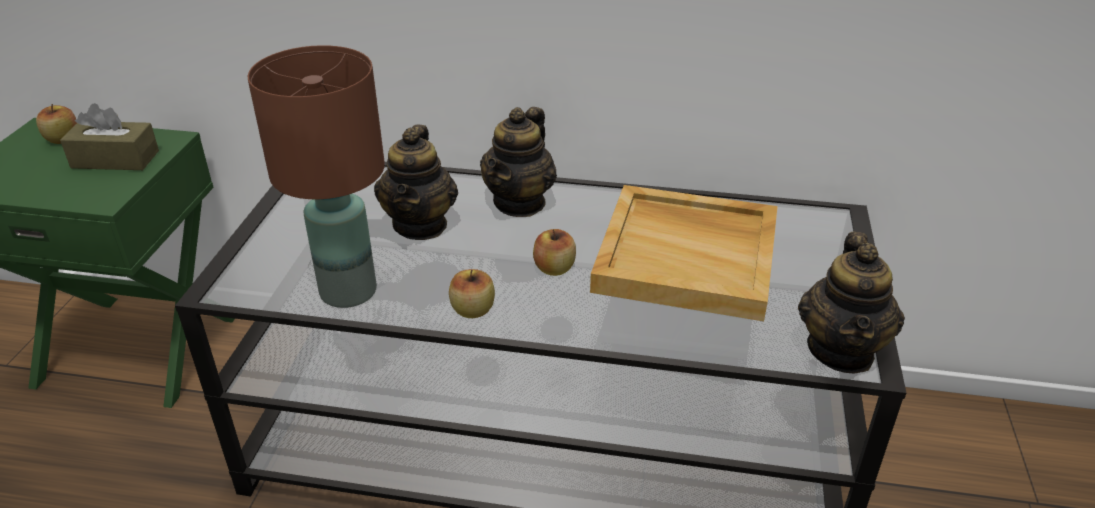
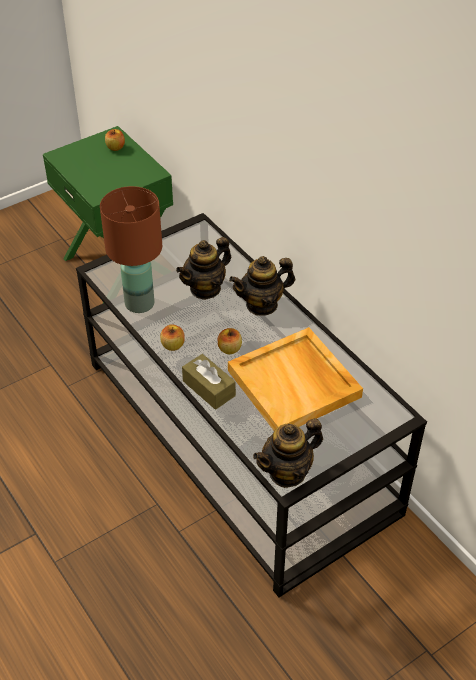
camera: 45 degrees right, 10 degrees up
brown tissue box [60,103,159,170] -> brown tissue box moved to [182,354,236,410]

